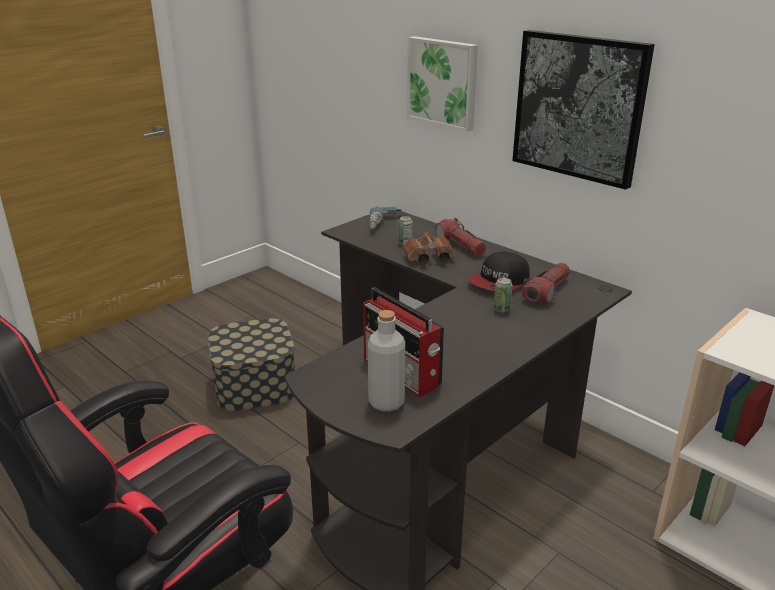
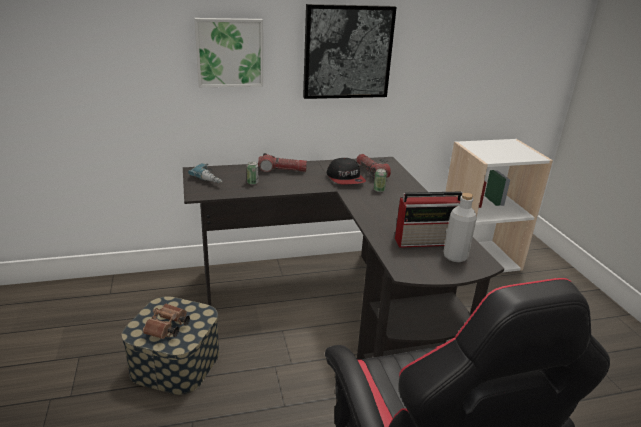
camera: 60 degrees left, 0 degrees up
brown binoculars [403,232,455,265] -> brown binoculars moved to [143,304,190,339]

